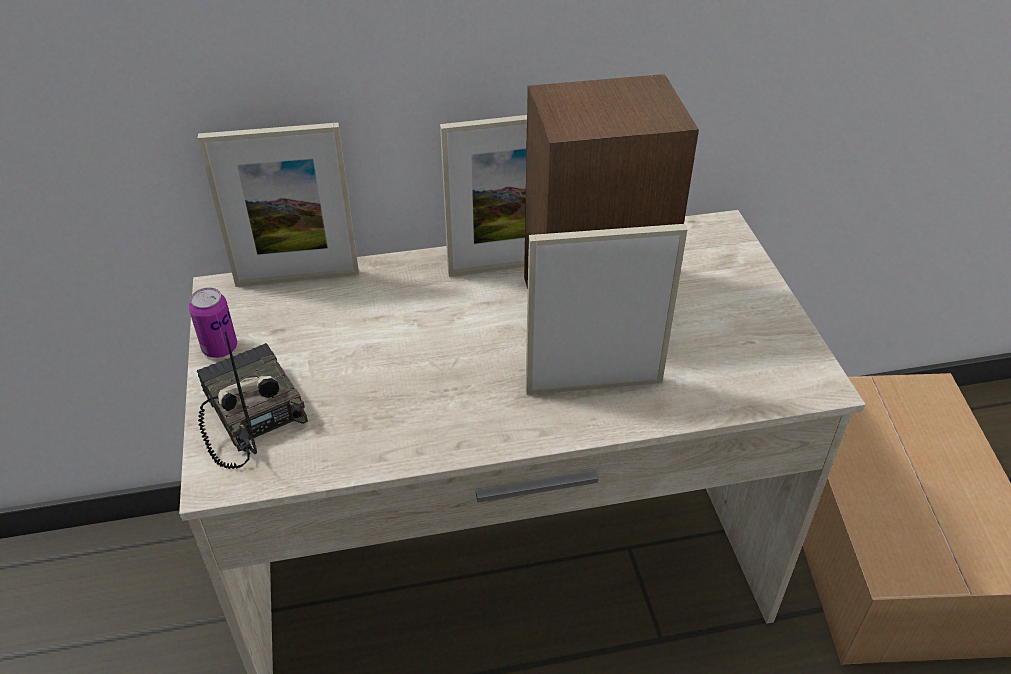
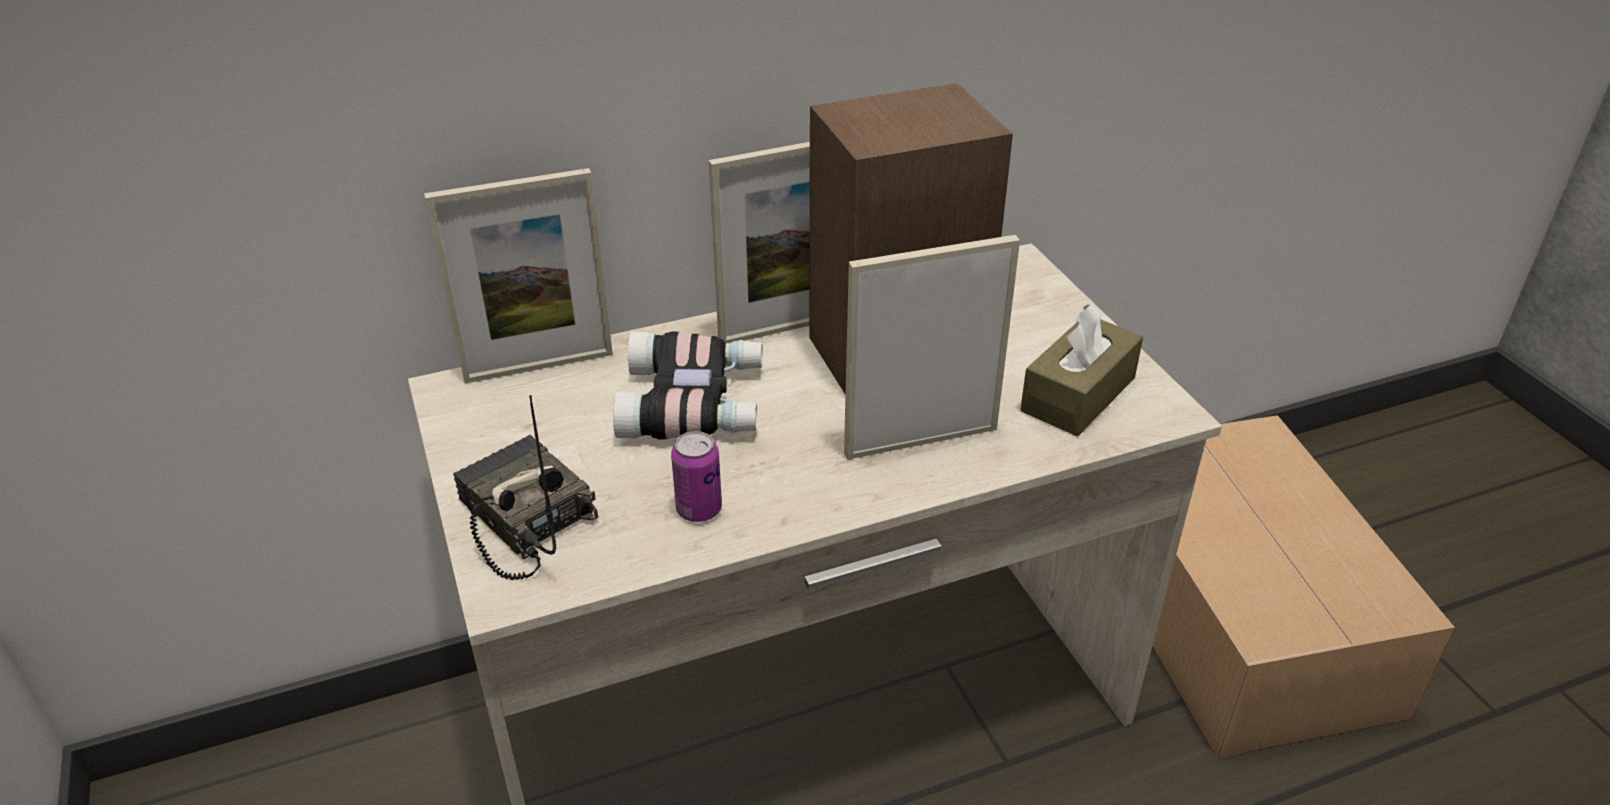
camera: 10 degrees left, 5 degrees down
can [189,288,237,358] -> can moved to [671,431,722,522]
none -> binoculars [613,332,763,439]
none -> brown tissue box [1020,304,1143,436]

